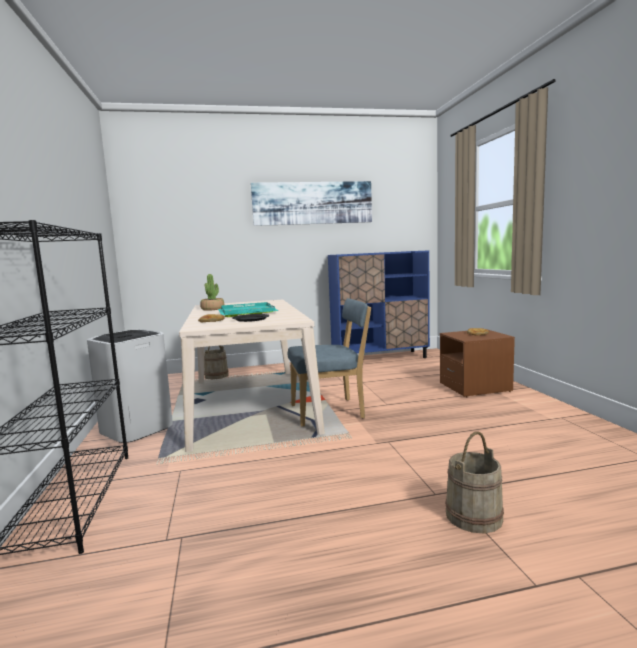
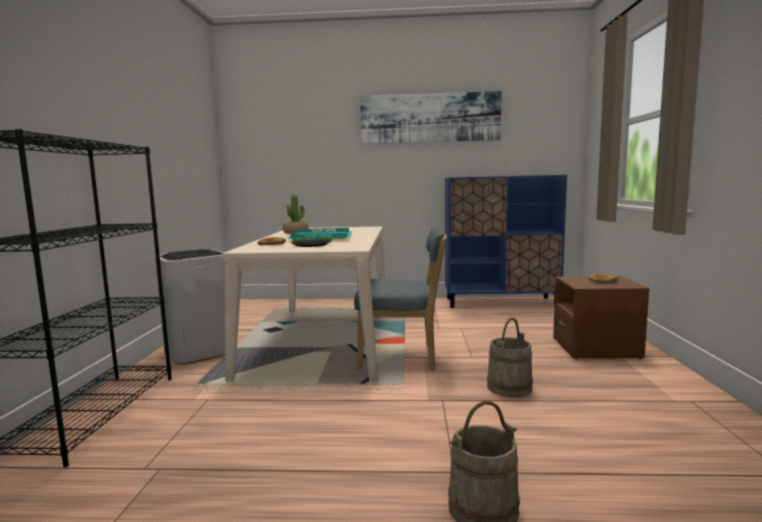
camera: 15 degrees right, 0 degrees up
beige bucket [204,345,229,380] -> beige bucket moved to [487,318,533,397]

